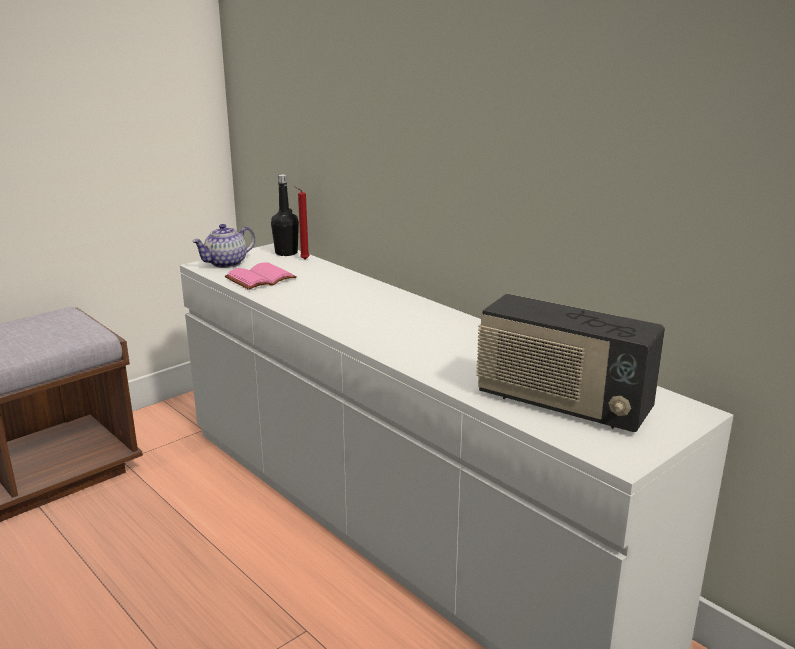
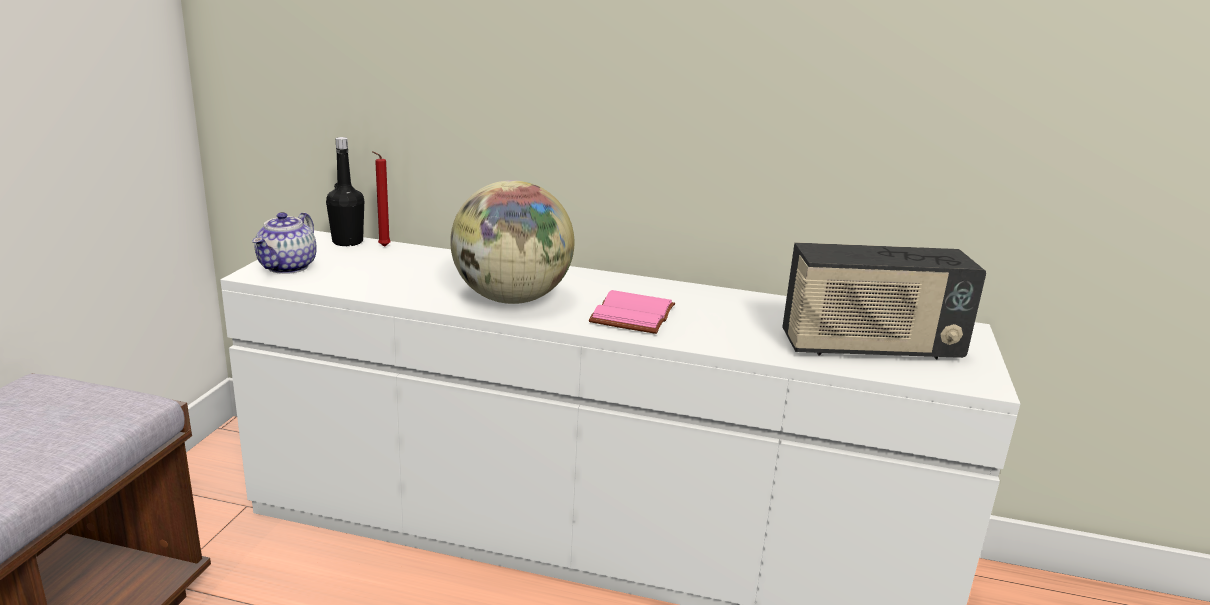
camera: 35 degrees left, 0 degrees up
pink book [225,262,297,290] -> pink book moved to [589,290,675,334]
none -> globe [450,180,574,304]

